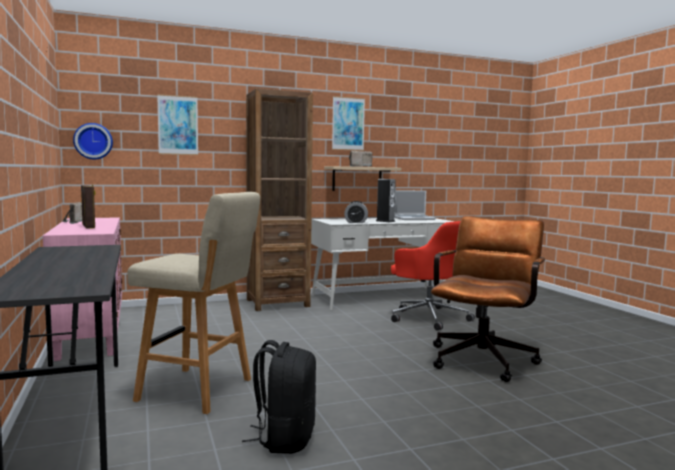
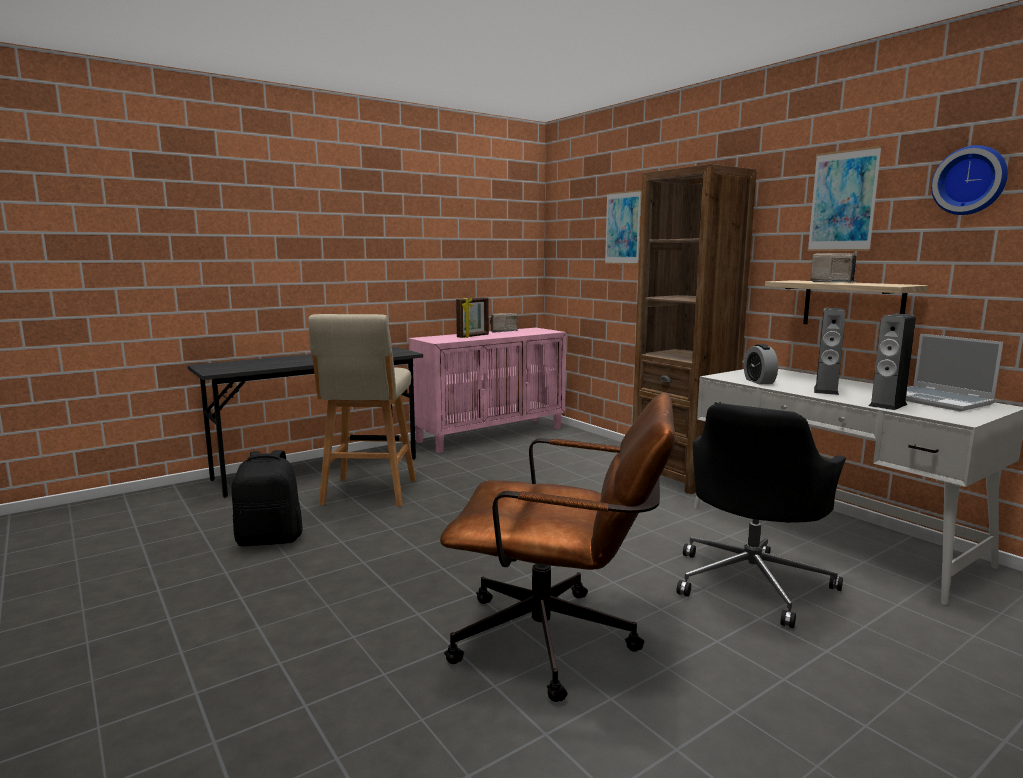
camera: 75 degrees right, 5 degrees up
wall clock [73,123,113,160] -> wall clock moved to [931,145,1008,215]
red office chair [391,221,475,330] -> black office chair [677,403,846,628]
none -> speaker [869,314,916,410]

